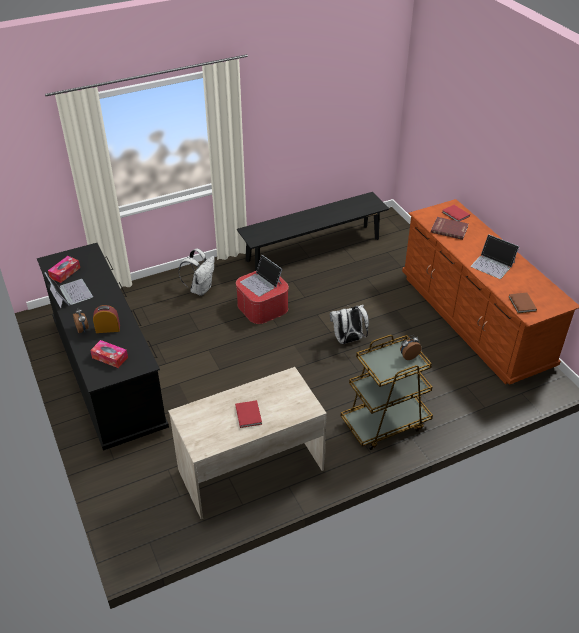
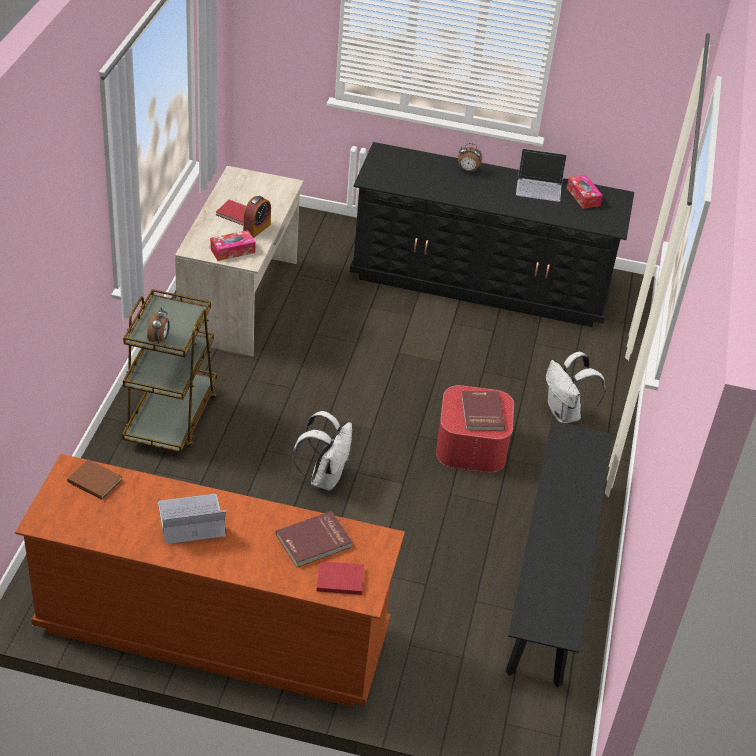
camera: 125 degrees right, 0 degrees up
tissue box [90,340,128,368] -> tissue box moved to [210,230,256,261]
alarm clock [93,305,120,333] -> alarm clock moved to [243,196,271,238]
laptop [240,255,282,297] -> red book [461,391,505,431]

